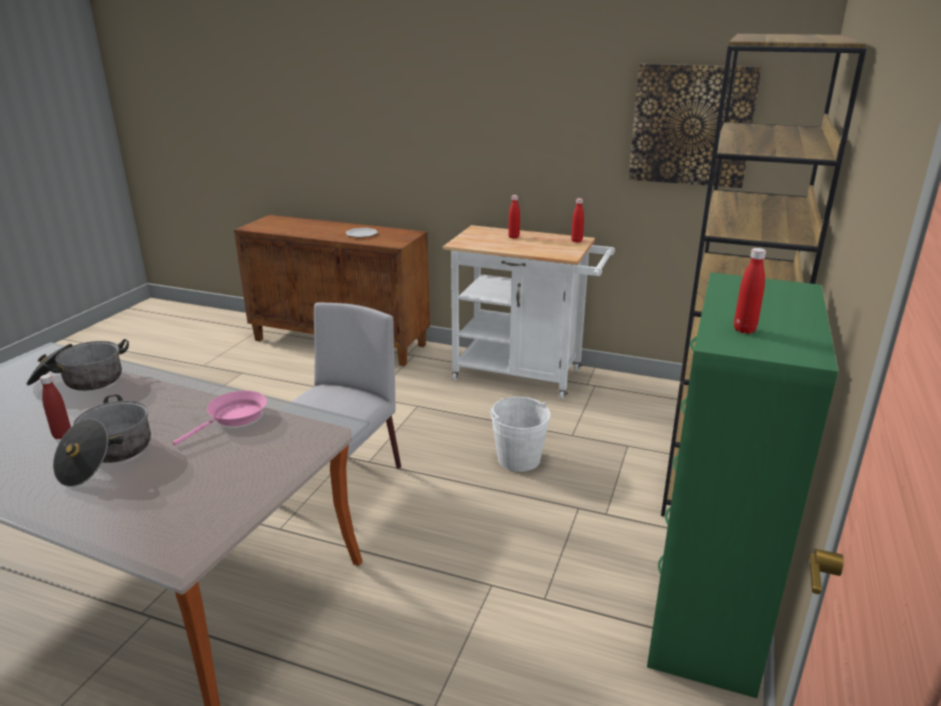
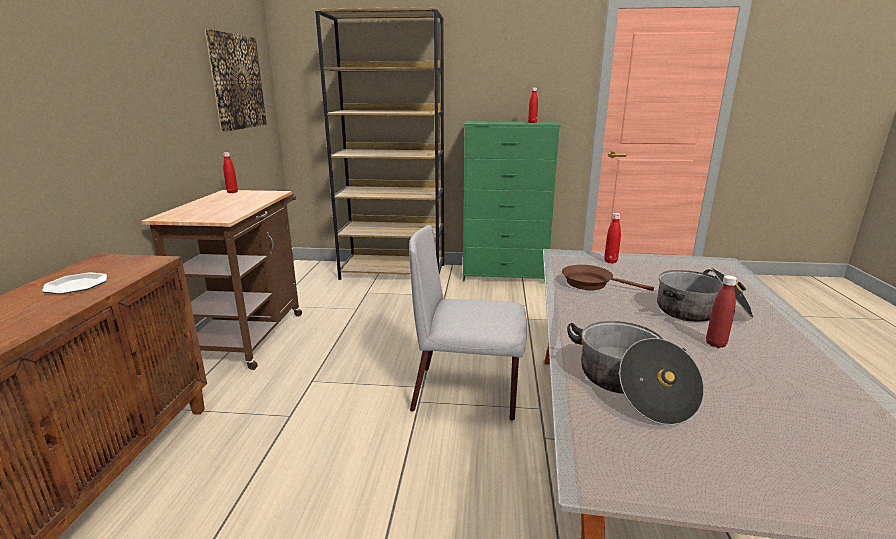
camera: 105 degrees left, 5 degrees down
pink frying pan [172,391,267,446] -> brown frying pan [562,265,654,291]
white cart [443,225,615,400] -> brown cart [142,190,302,370]
white bucket [490,397,551,472] -> none
red bottle [508,195,520,239] -> red bottle moved to [604,213,621,263]

